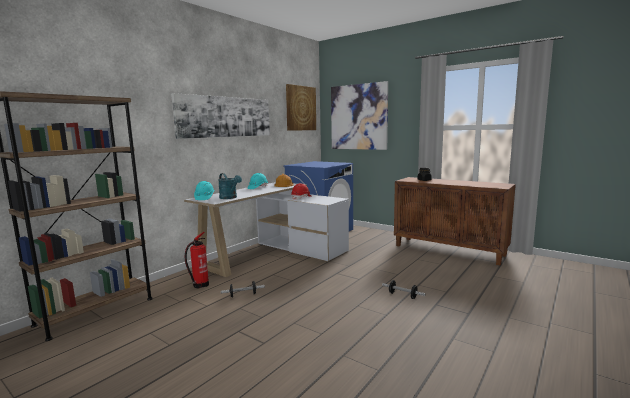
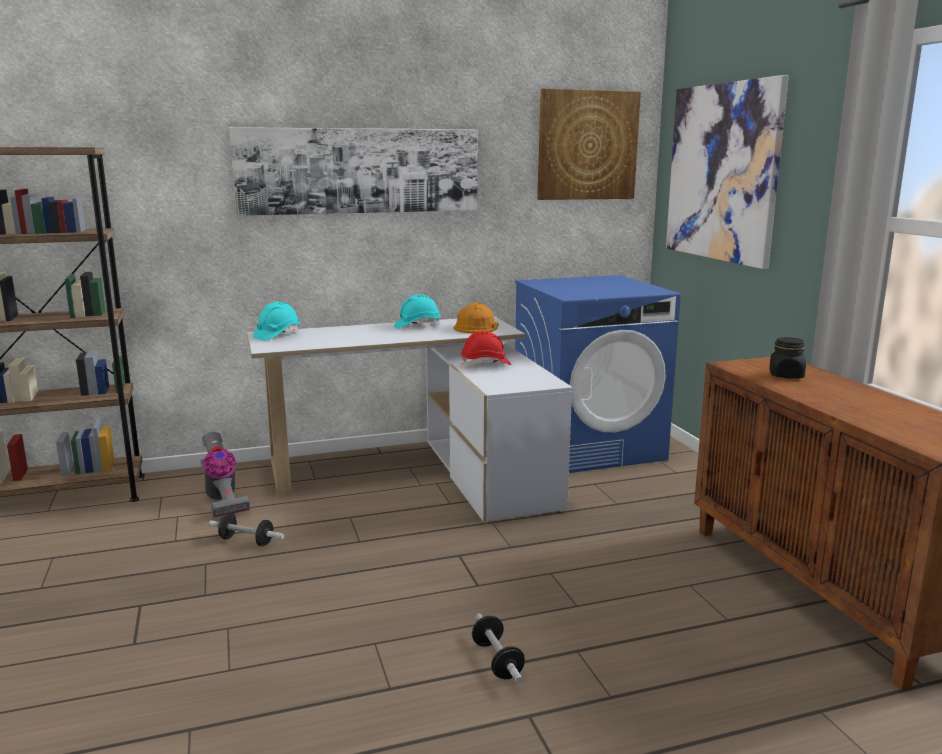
camera: 35 degrees right, 5 degrees up
fire extinguisher [185,232,209,288] -> vacuum cleaner [200,432,250,517]
turquoise watering can [218,173,242,199] -> none

